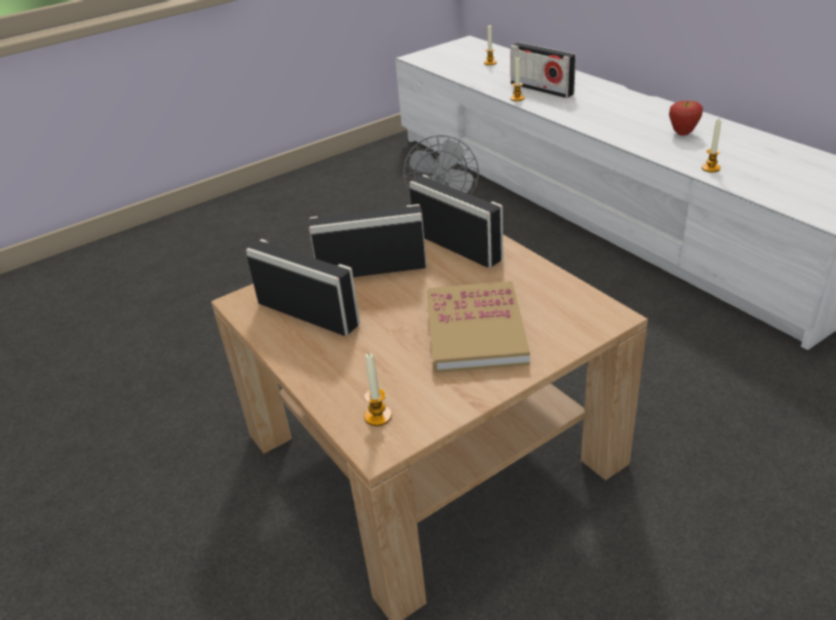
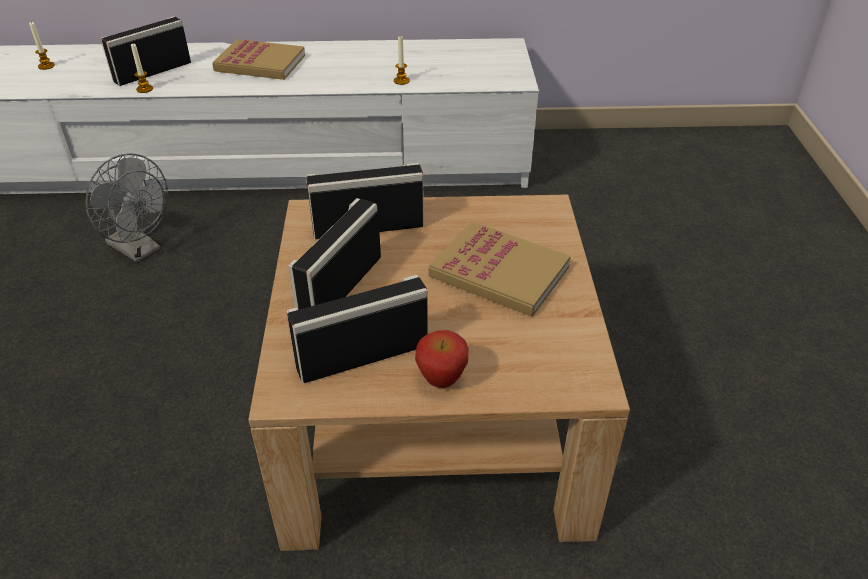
camera: 60 degrees left, 5 degrees up
candle [364,353,392,426] -> none
radio [510,42,576,98] -> radio turned 150 degrees clockwise [101,16,191,86]
apple [669,101,703,136] -> apple moved to [415,330,468,388]
none -> book [212,39,305,80]

